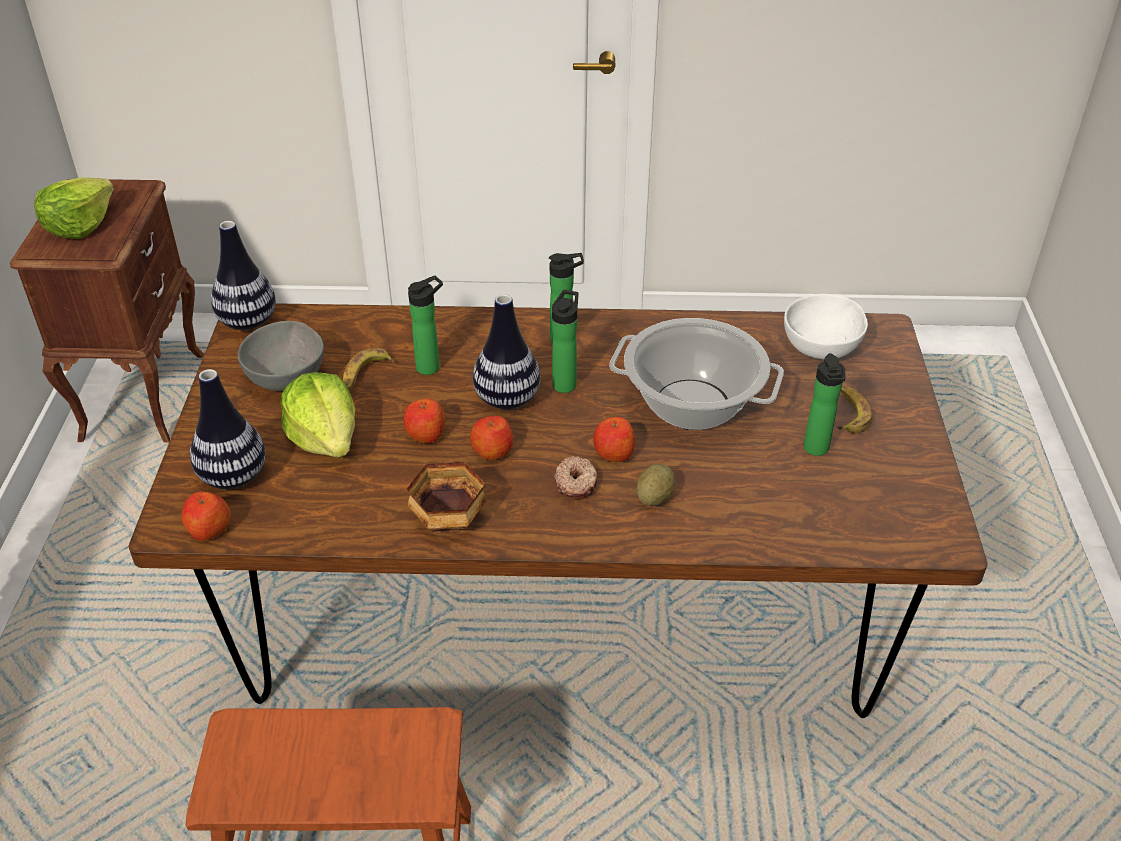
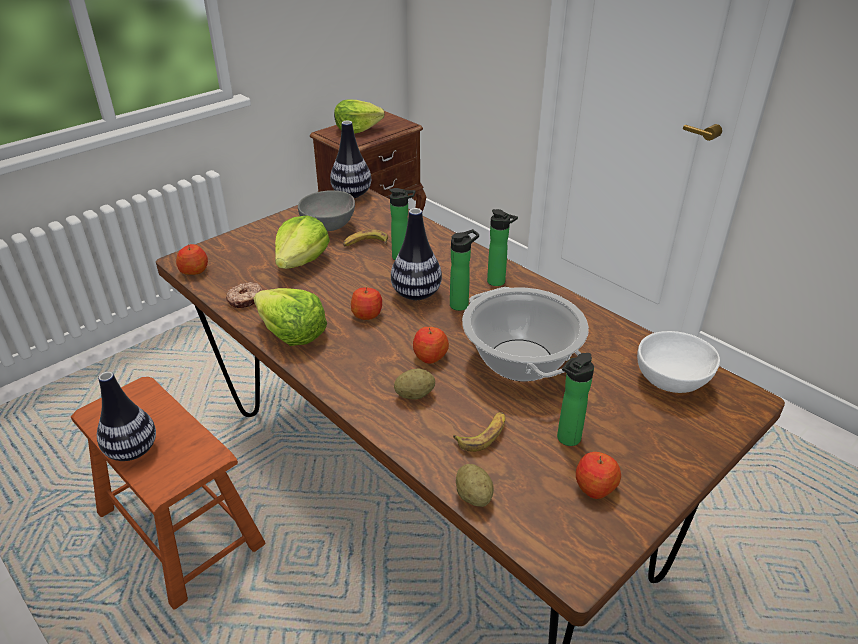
camera: 45 degrees right, 5 degrees down
vase [190,369,266,489] -> vase moved to [97,372,156,461]
apple [404,399,446,443] -> apple moved to [576,452,621,499]
bowl [407,462,487,532] -> lettuce [253,288,327,346]
donut [554,456,597,499] -> donut moved to [226,282,263,308]
banana [837,387,872,434] -> banana moved to [453,412,505,452]
none -> potato [456,464,494,507]

